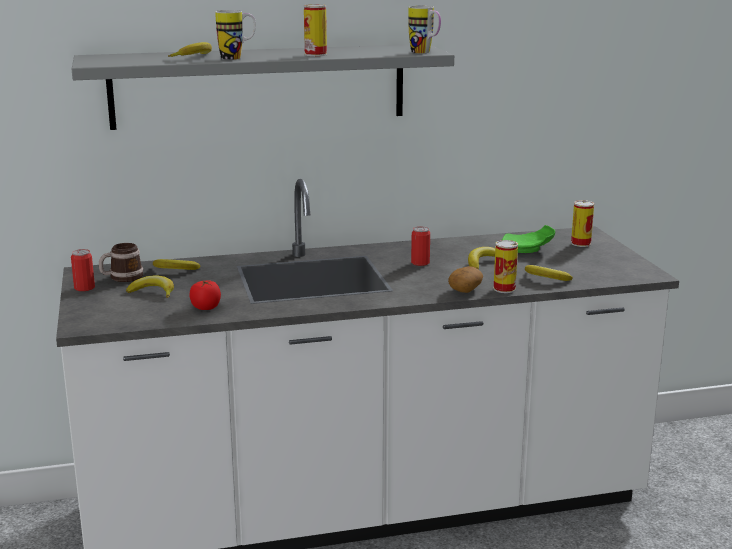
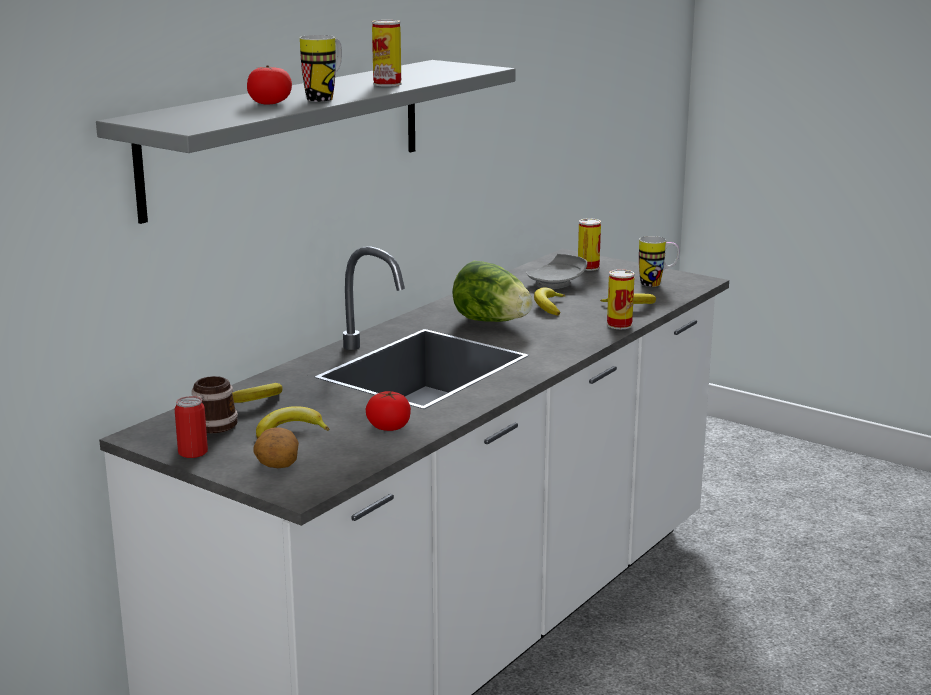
camera: 40 degrees left, 0 degrees up
banana [168,42,212,57] -> tomato [247,65,292,105]
mug [409,6,441,54] -> mug moved to [639,236,679,287]
can [411,226,430,266] -> lettuce [452,261,533,322]
potato [448,266,483,293] -> potato moved to [253,427,299,468]
green plate [502,225,555,253] -> grey plate [526,254,587,289]

